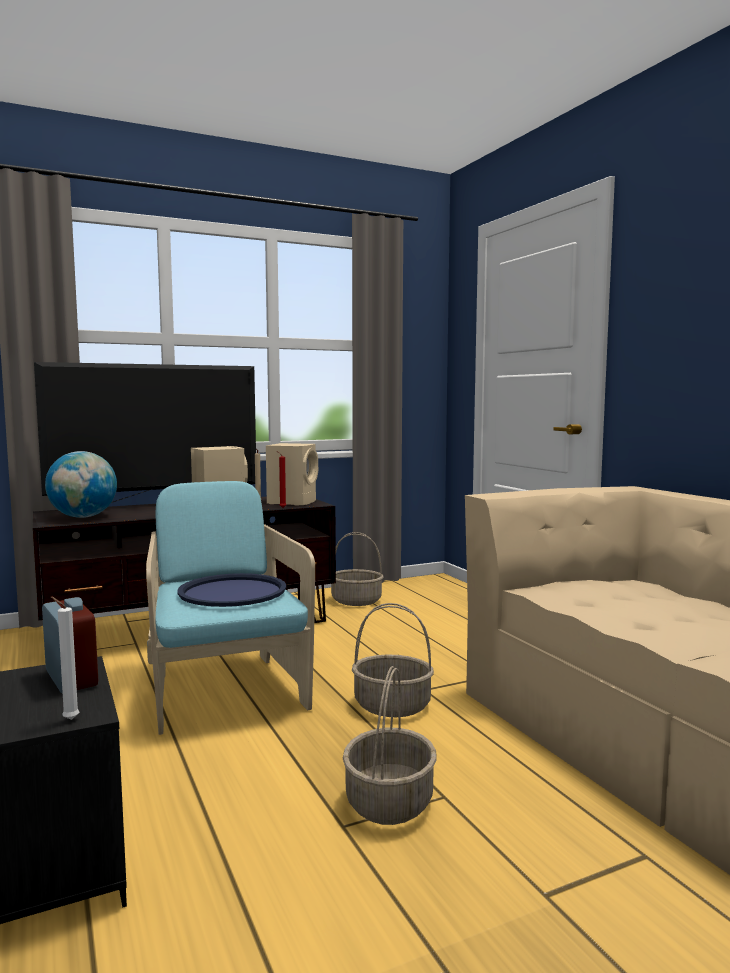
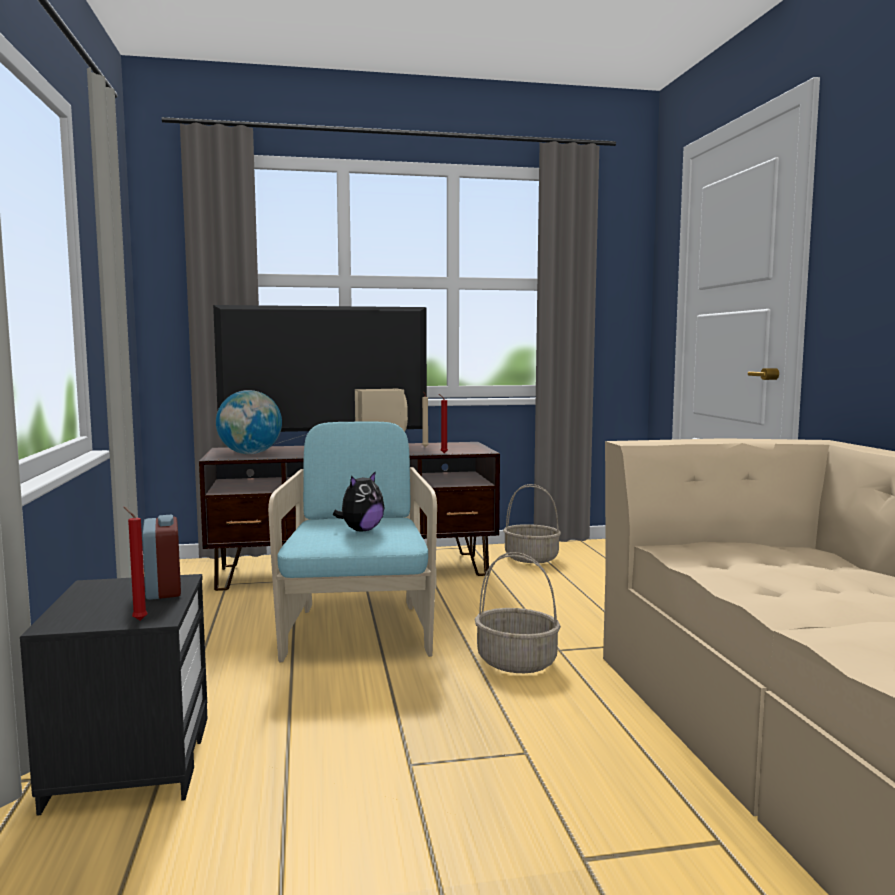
camera: 15 degrees right, 0 degrees up
white candle [51,596,79,720] -> red candle [124,507,147,621]
blue tray [177,573,286,607] -> plush toy [333,471,384,531]
beige speaker [266,443,318,505] -> none
basket [343,666,437,825] -> none

